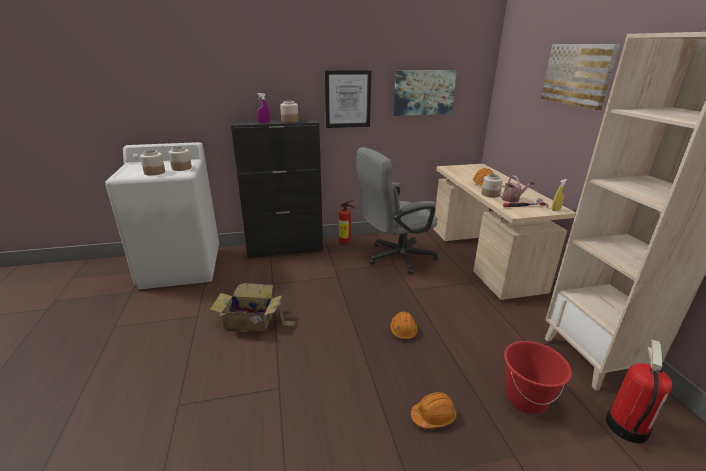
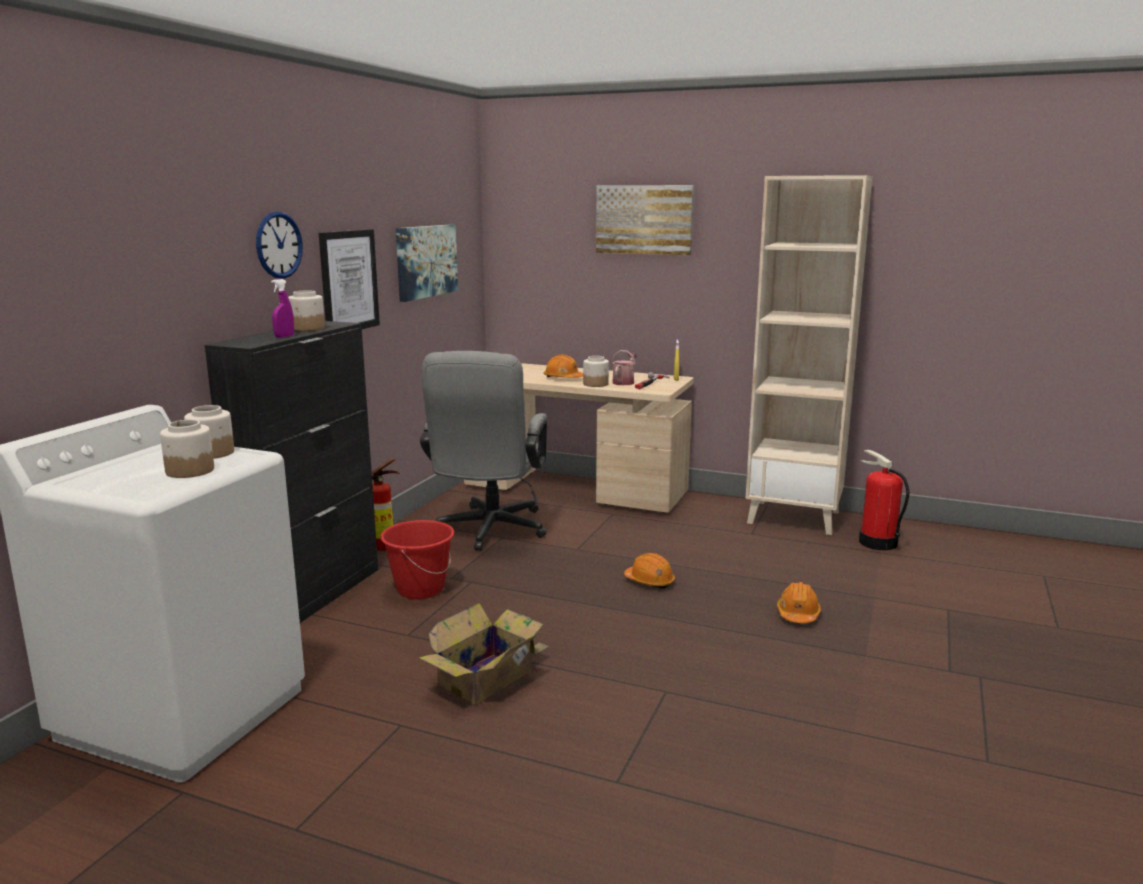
camera: 55 degrees left, 10 degrees down
red bucket [504,341,572,414] -> red bucket moved to [380,520,454,599]
none -> wall clock [256,211,303,279]

